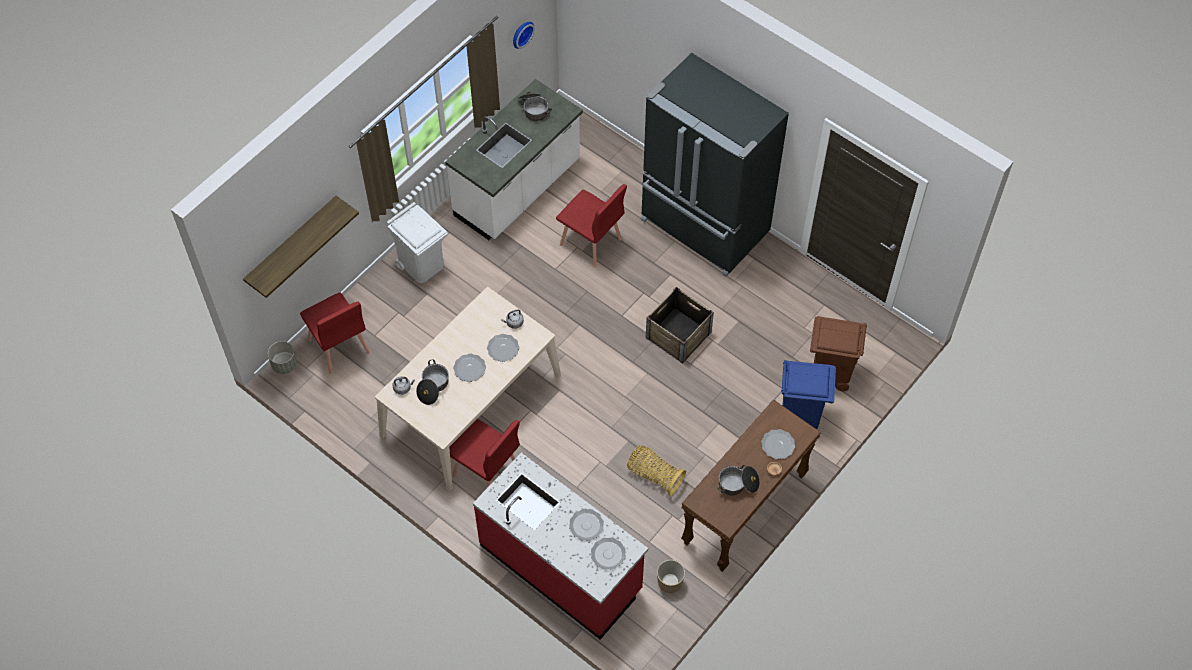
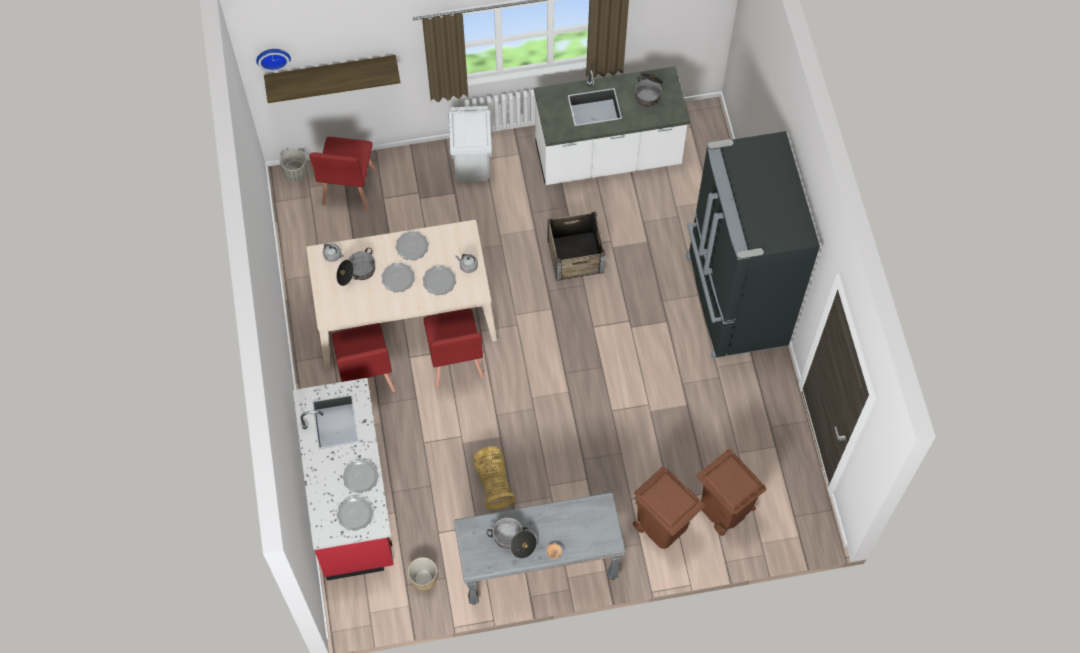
camera: 40 degrees right, 5 degrees up
wall clock [513,21,535,49] -> wall clock moved to [256,49,291,72]
red chair [556,184,627,268] -> red chair moved to [423,308,484,387]
crate [646,287,714,364] -> crate moved to [547,212,606,281]
brown console table [681,399,821,572] -> grey console table [454,492,626,605]
plate [761,429,795,459] -> plate moved to [395,231,429,261]
blue trash can [781,360,836,429] -> brown trash can [633,466,704,549]

